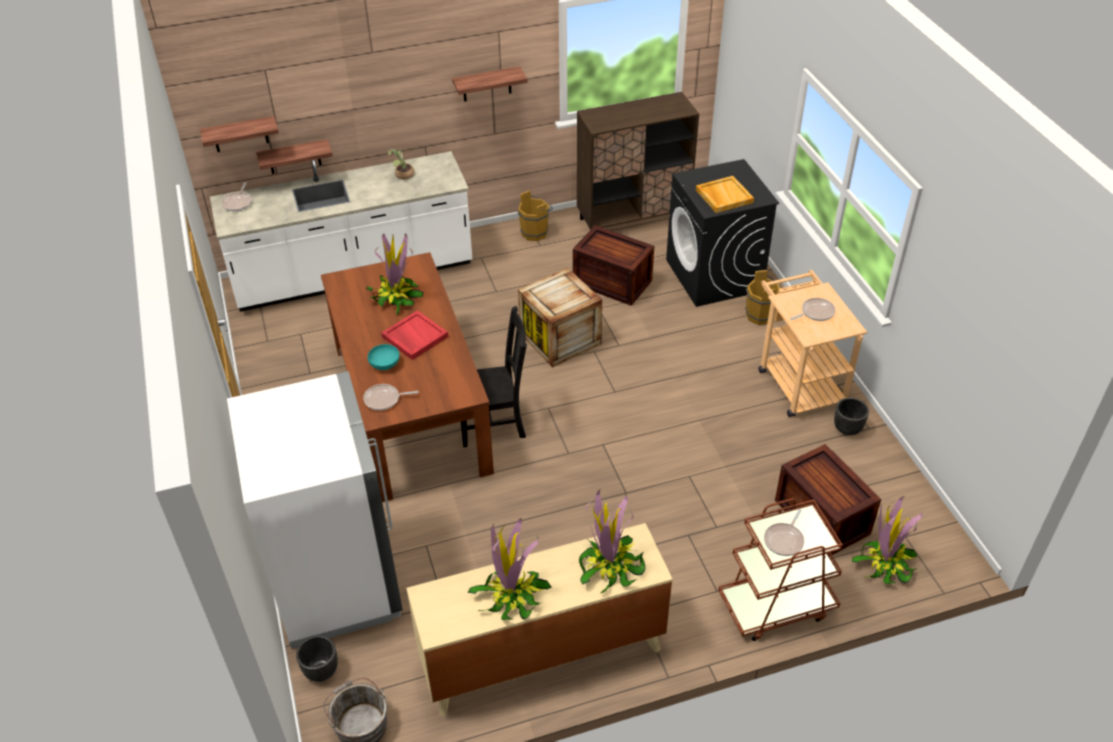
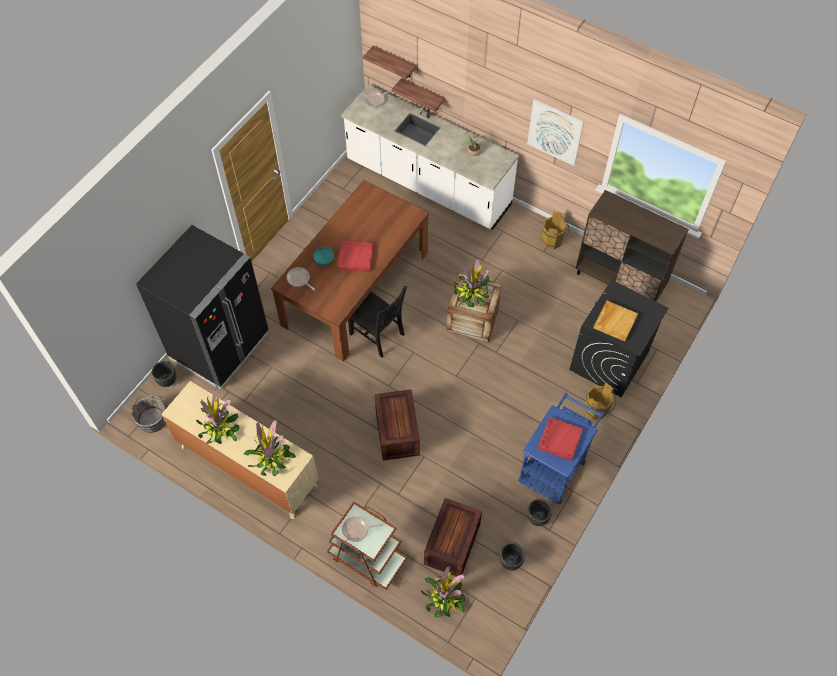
camera: 50 degrees right, 15 degrees up
white fridge [227,371,403,649] -> black fridge [136,225,269,389]
potted plant [367,234,424,315] -> potted plant moved to [454,259,489,307]
shelf [452,67,528,102] -> picture [527,99,584,166]
crate [573,225,654,306] -> crate moved to [374,389,420,461]
beige cart [758,270,867,417] -> blue cart [518,393,604,504]
frying pan [790,298,836,321] -> red tray [538,417,583,461]
none -> black planter [500,542,525,571]

